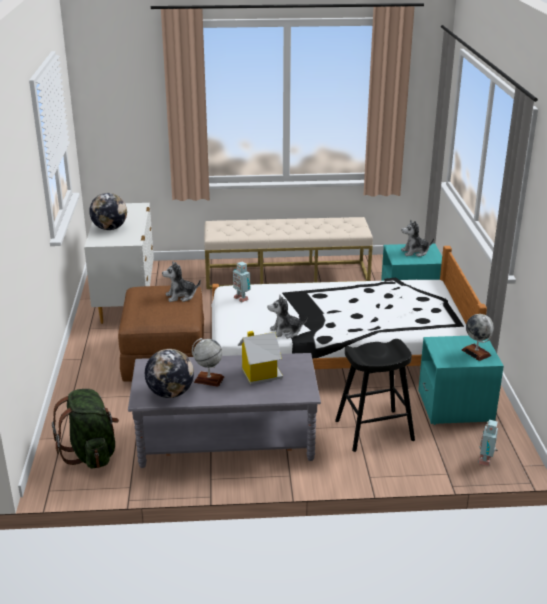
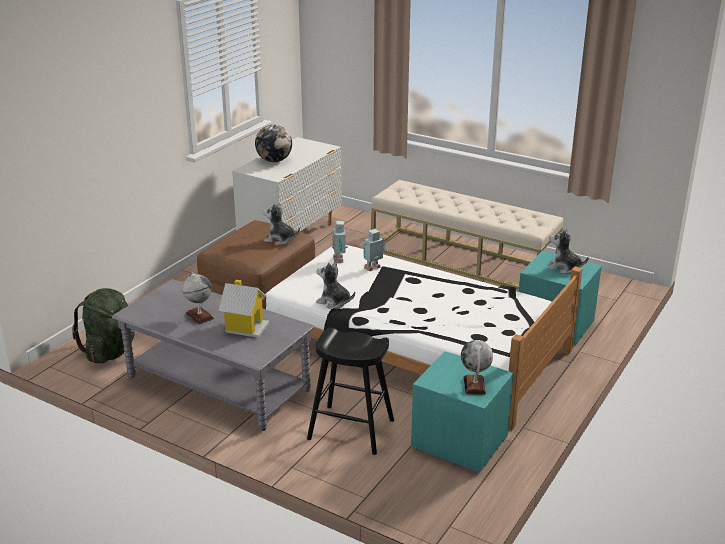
camera: 35 degrees right, 0 degrees up
globe [145,349,194,398] -> none
toy robot [478,419,498,466] -> toy robot moved to [363,229,385,271]

